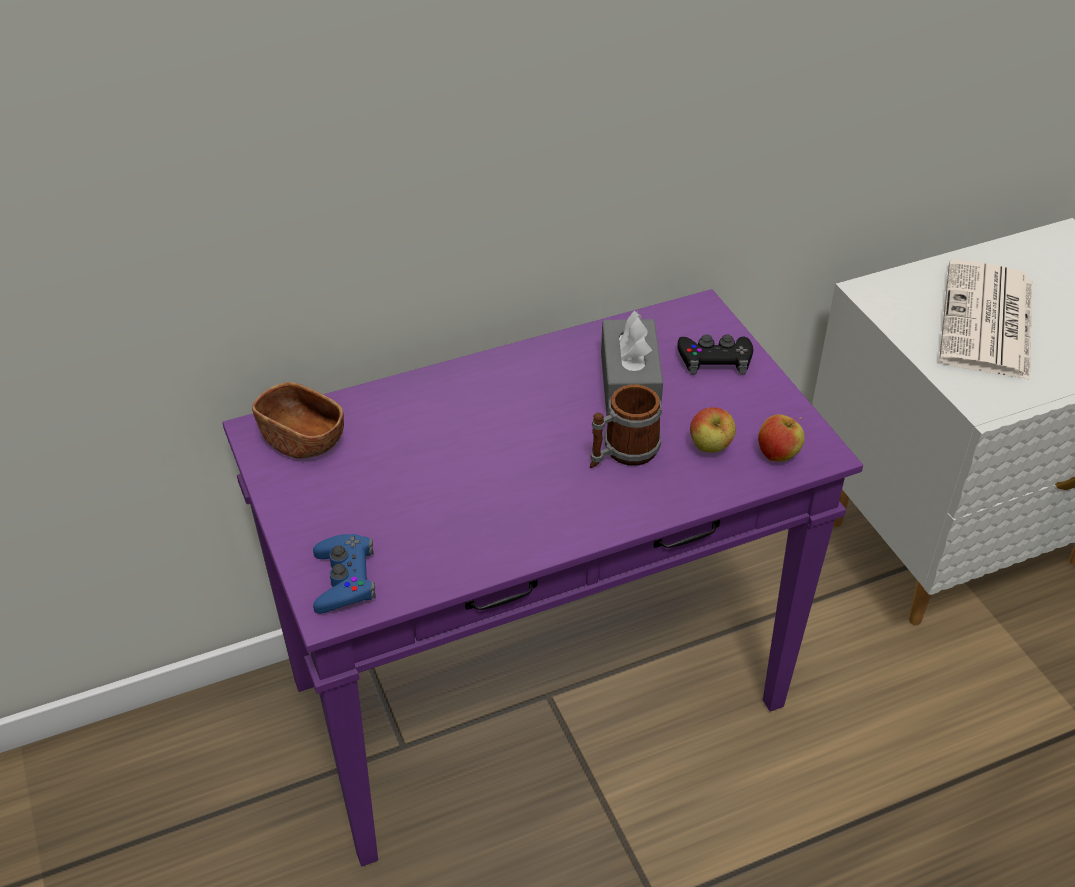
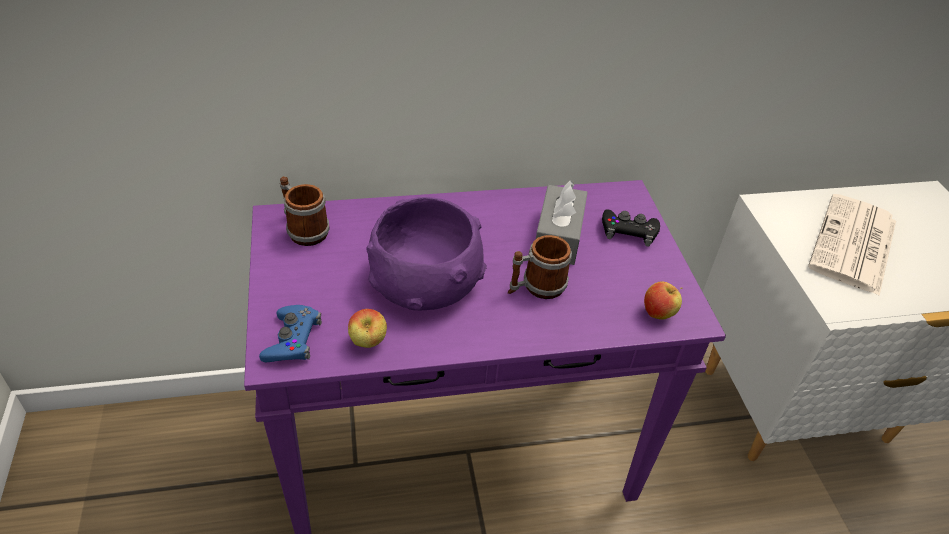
camera: 10 degrees right, 0 degrees up
brown bowl [252,382,344,458] -> mug [280,176,330,246]
apple [690,407,736,452] -> apple moved to [348,309,387,348]
none -> purple bowl [367,197,487,310]

